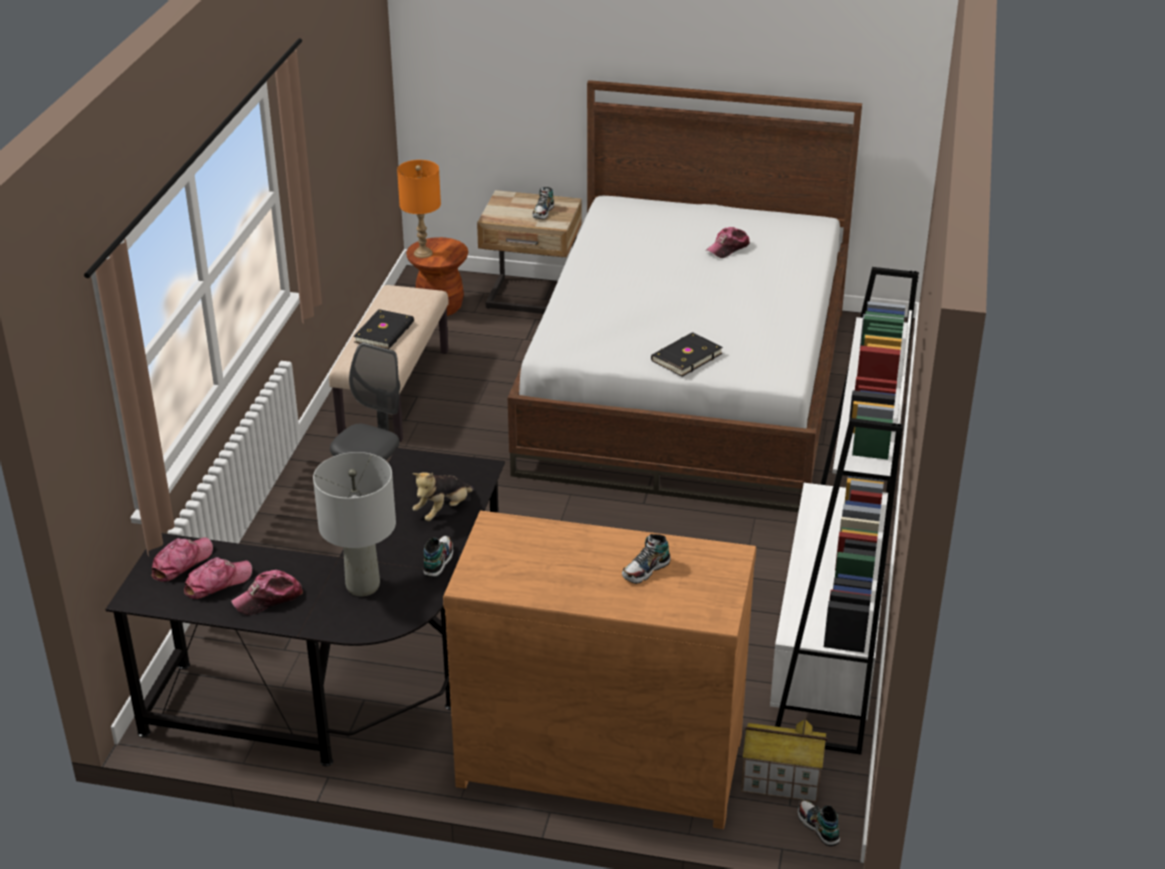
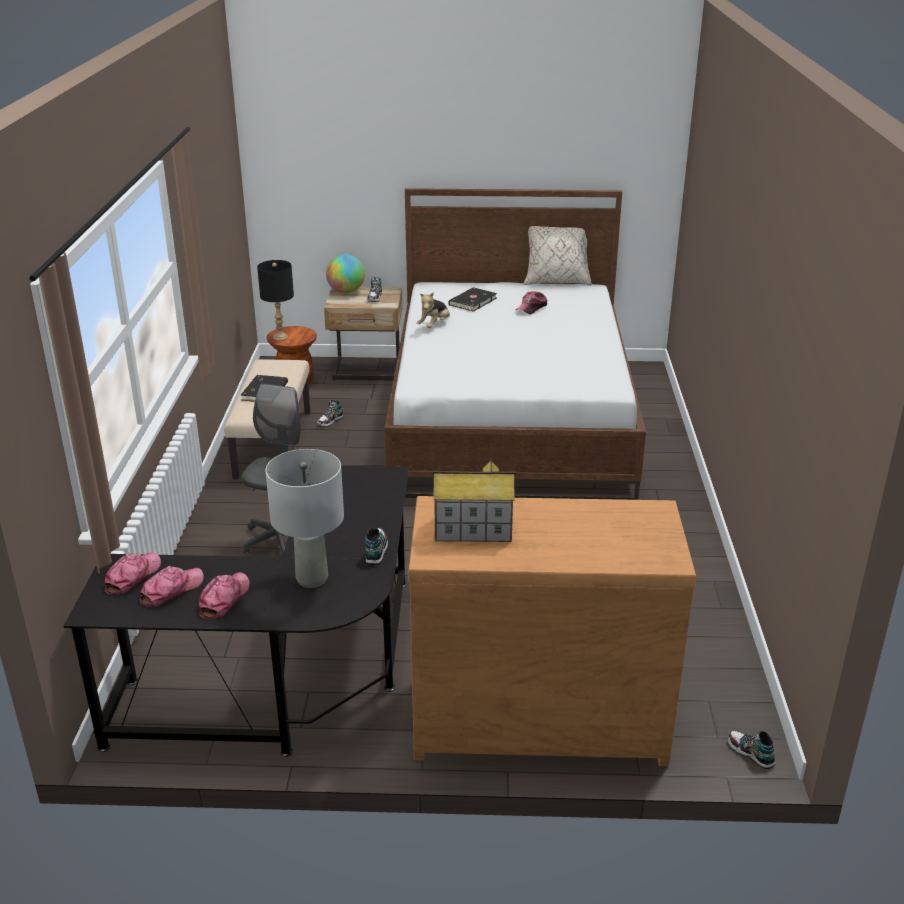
camera: 10 degrees left, 5 degrees down
cap [231,570,303,615] -> cap turned 150 degrees clockwise [199,572,250,619]
orange table lamp [397,160,441,258] -> black table lamp [257,260,294,341]
plush toy [413,472,474,521] -> plush toy moved to [417,292,450,328]
shoe [622,534,671,584] -> shoe moved to [317,400,344,427]
black book [651,332,723,377] -> black book moved to [448,287,497,312]
toy house [741,717,828,803] -> toy house moved to [433,459,516,542]
white bookcase [770,267,919,755] -> none
none -> globe [326,254,365,293]
none -> beige pillow [524,226,592,286]

